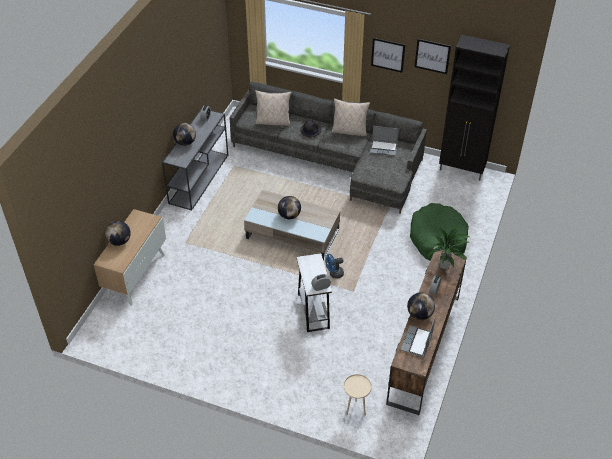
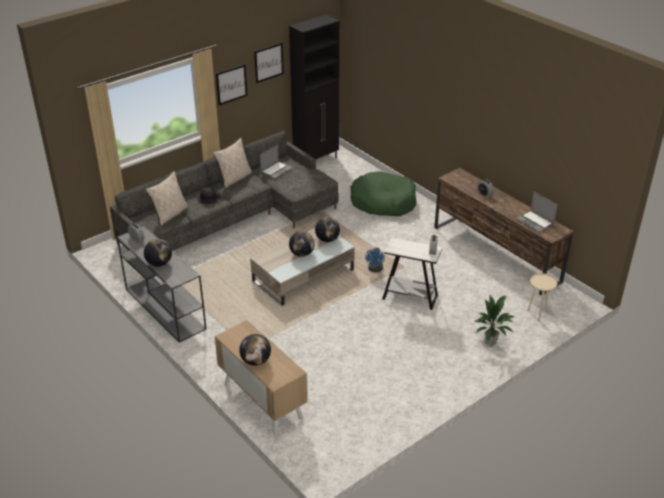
camera: 60 degrees left, 10 degrees down
globe [407,292,435,320] -> globe moved to [315,217,340,242]
potted plant [427,226,470,269] -> potted plant moved to [474,295,515,347]

